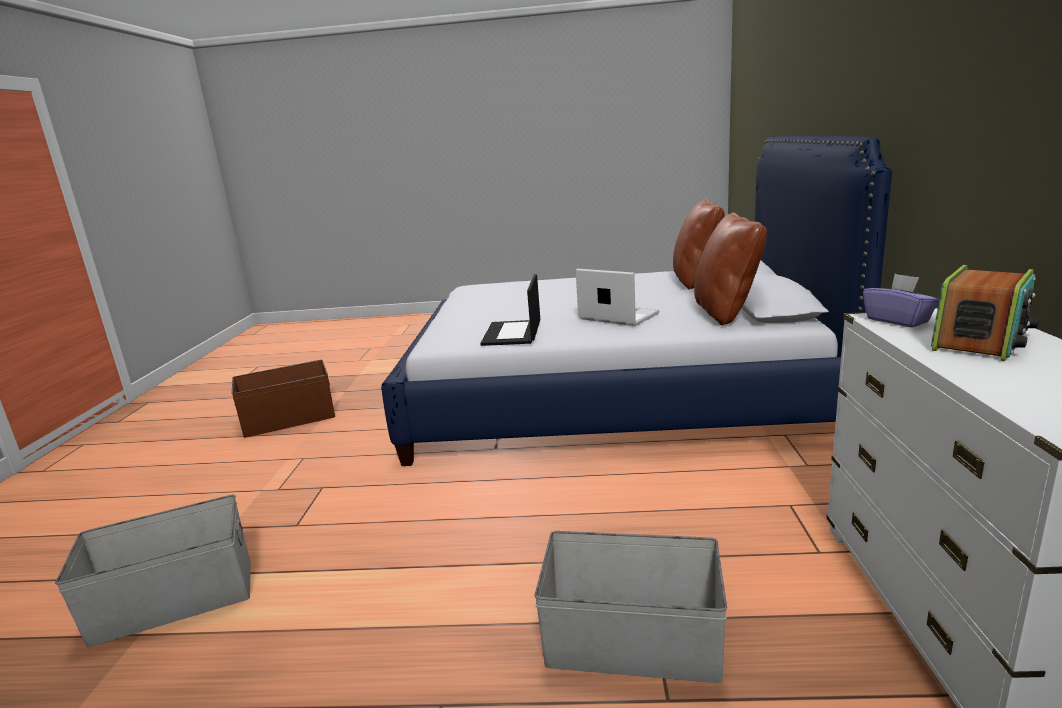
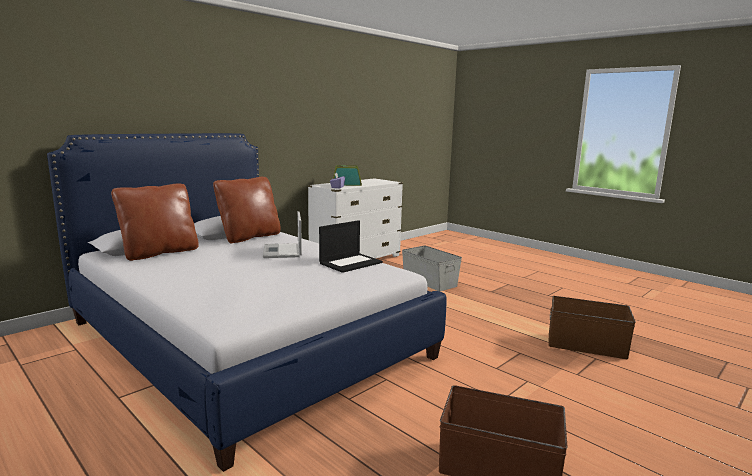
camera: 140 degrees left, 5 degrees down
grey storage box [55,495,251,647] -> brown storage box [548,296,636,359]

